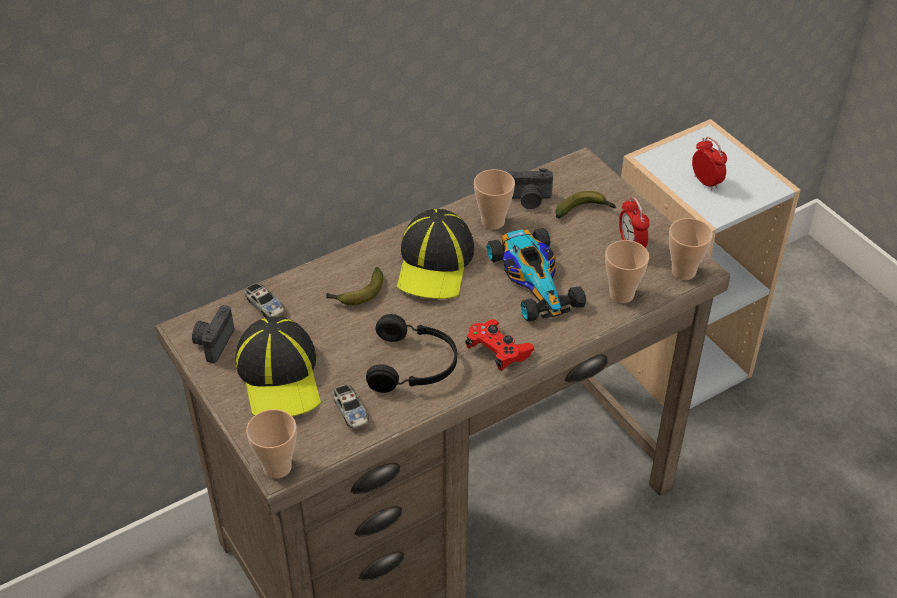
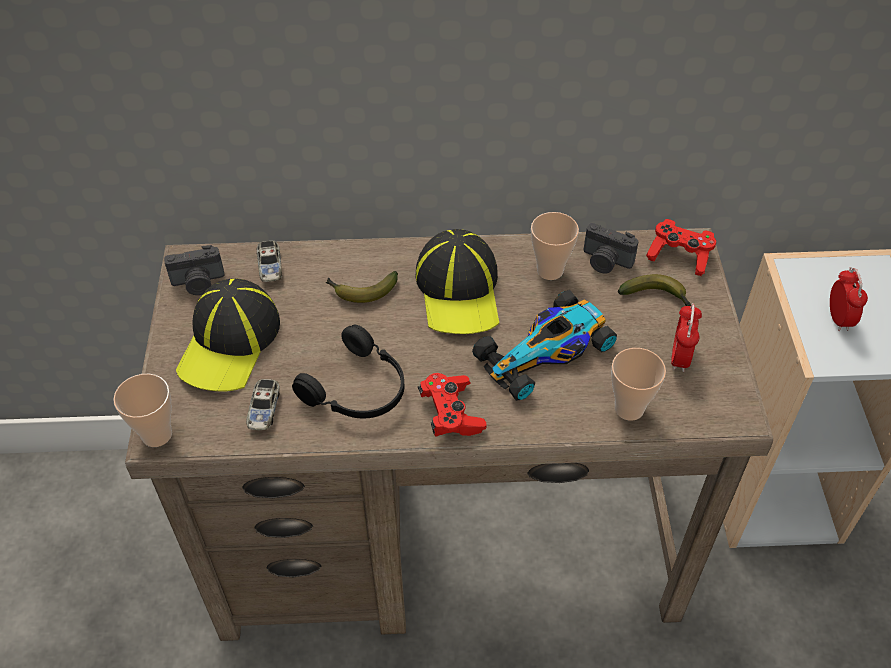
camera: 30 degrees right, 5 degrees up
camera [192,305,234,363] -> camera turned 150 degrees counterclockwise [164,245,225,295]
cap [397,209,474,299] -> cap turned 45 degrees counterclockwise [415,229,499,334]
toy car [486,228,586,322] -> toy car turned 45 degrees clockwise [472,290,617,401]
cup [669,218,713,280] -> none
none -> red game controller [646,219,716,276]

